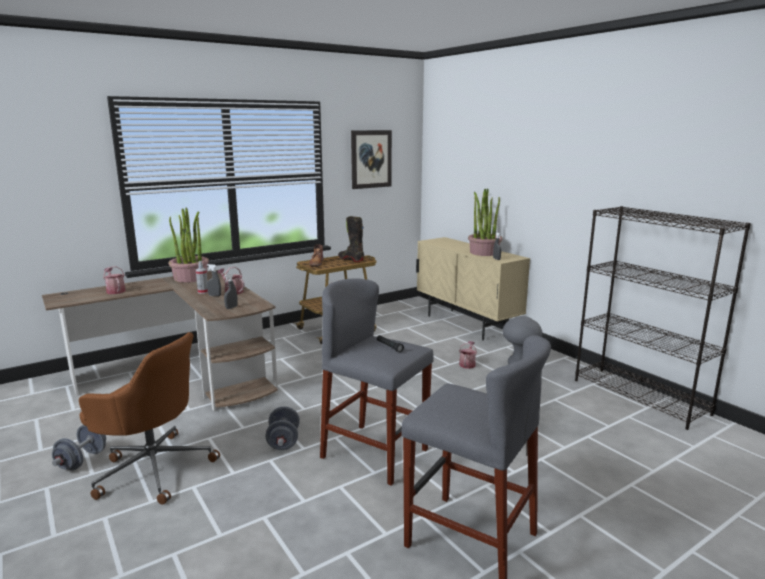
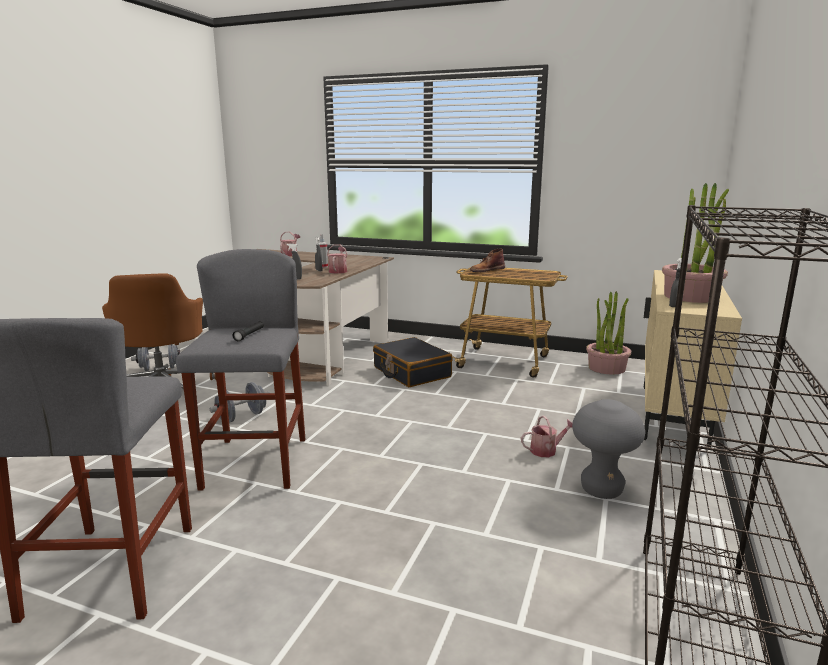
camera: 55 degrees right, 0 degrees up
potted plant [168,208,209,283] -> potted plant moved to [586,291,631,375]
black boot [338,216,364,262] -> none
picture [351,130,392,189] -> none
none -> black suitcase [373,337,453,387]

